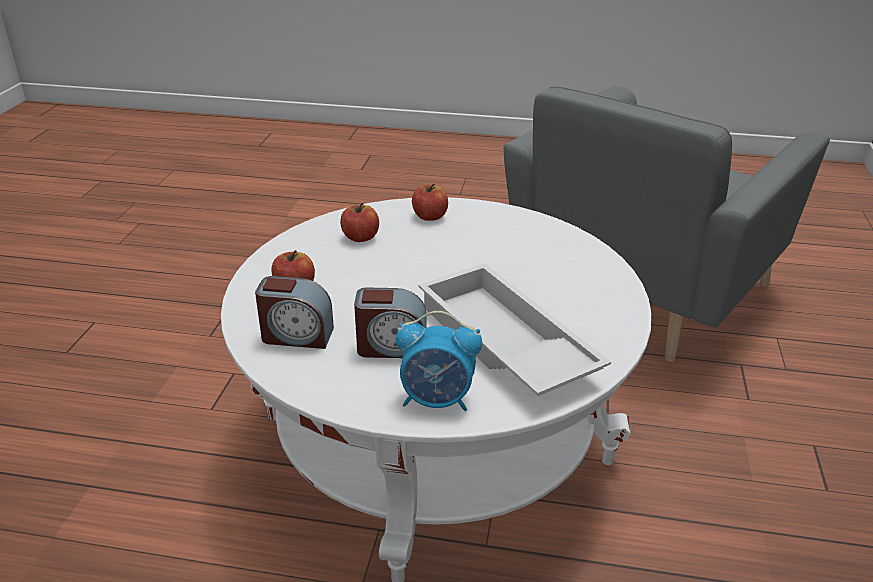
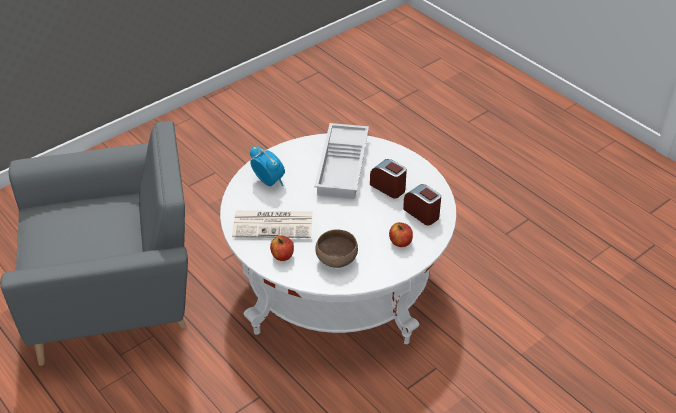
camera: 140 degrees left, 10 degrees up
apple [340,203,379,242] -> brown bowl [315,229,358,268]
alarm clock [396,311,482,411] -> alarm clock moved to [250,146,285,186]
none -> newspaper [232,211,313,238]

